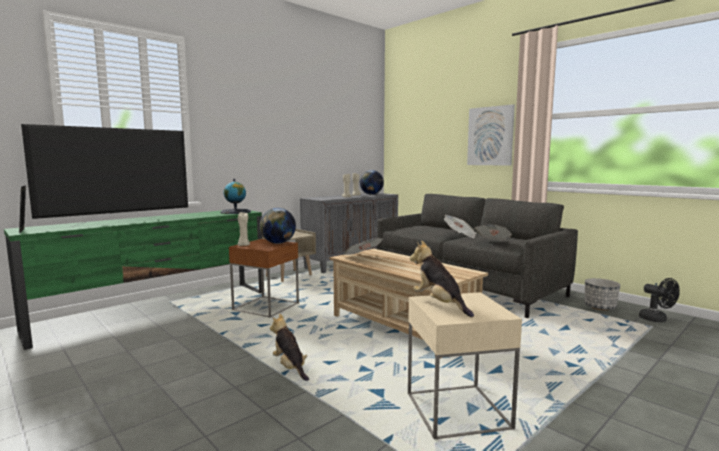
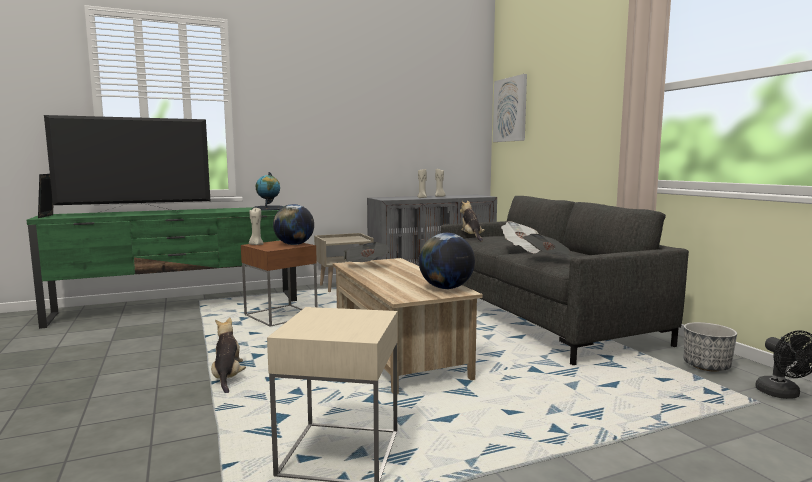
camera: 20 degrees right, 0 degrees up
globe [360,170,384,195] -> globe moved to [419,233,475,289]
plush toy [410,240,474,317] -> plush toy moved to [460,201,485,242]
picture [467,104,515,166] -> picture moved to [493,74,527,142]

